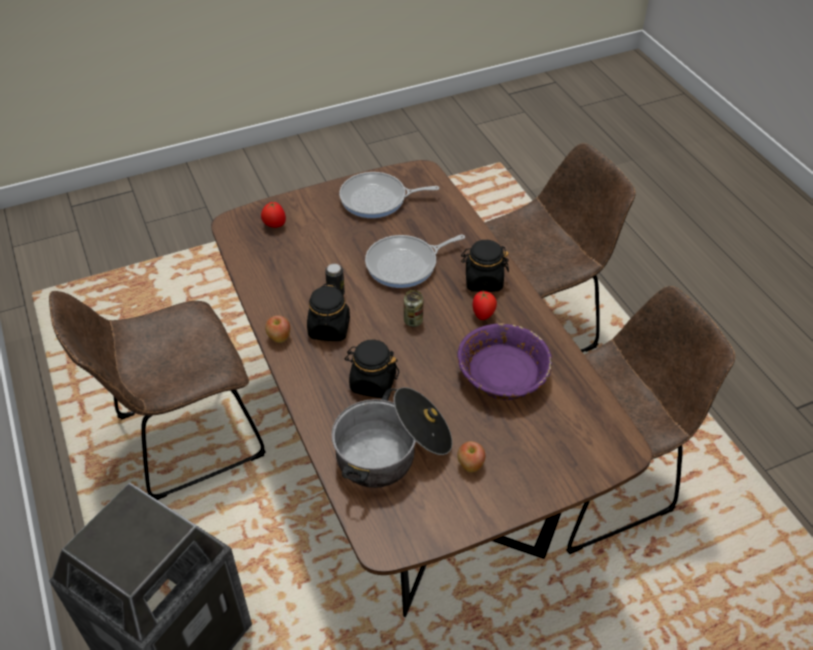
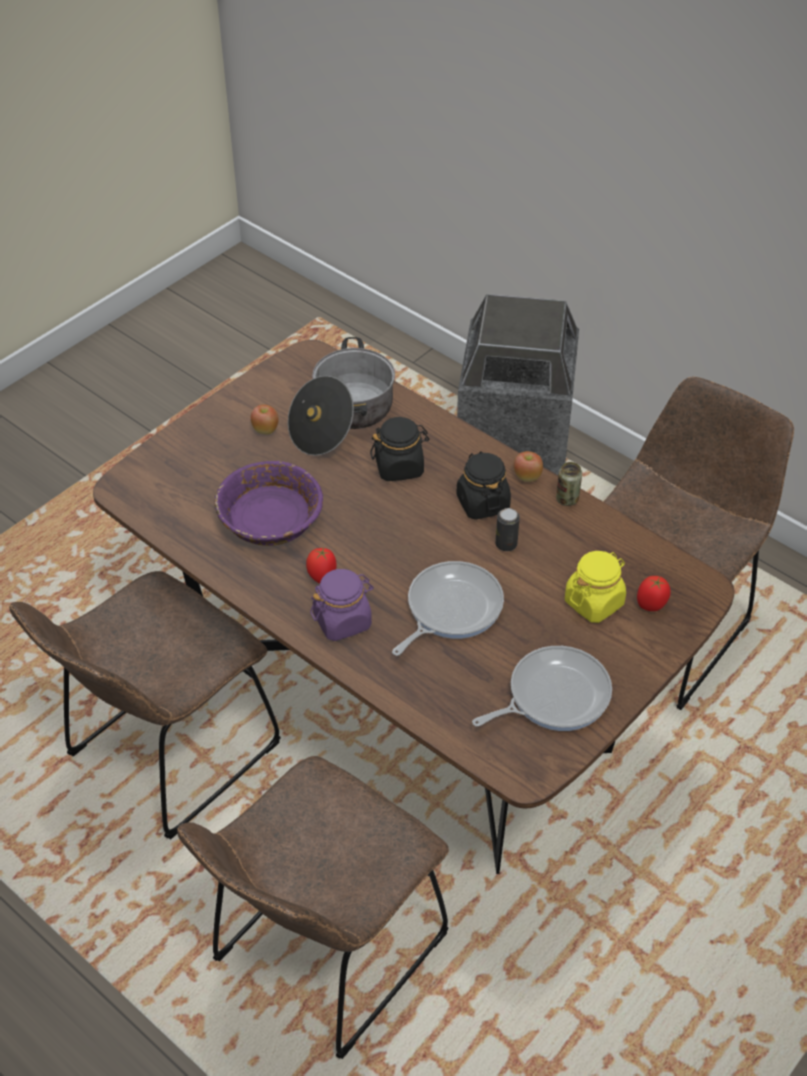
camera: 155 degrees right, 0 degrees up
can [404,290,423,327] -> can moved to [556,462,582,506]
black jar [461,240,509,292] -> purple jar [310,569,374,641]
none -> yellow jar [565,551,626,623]

